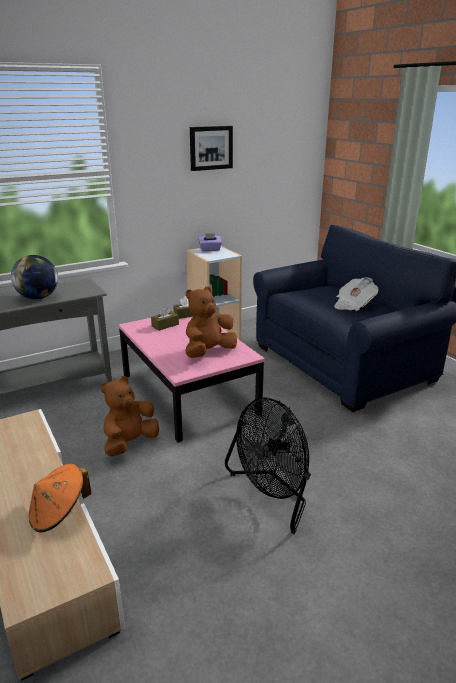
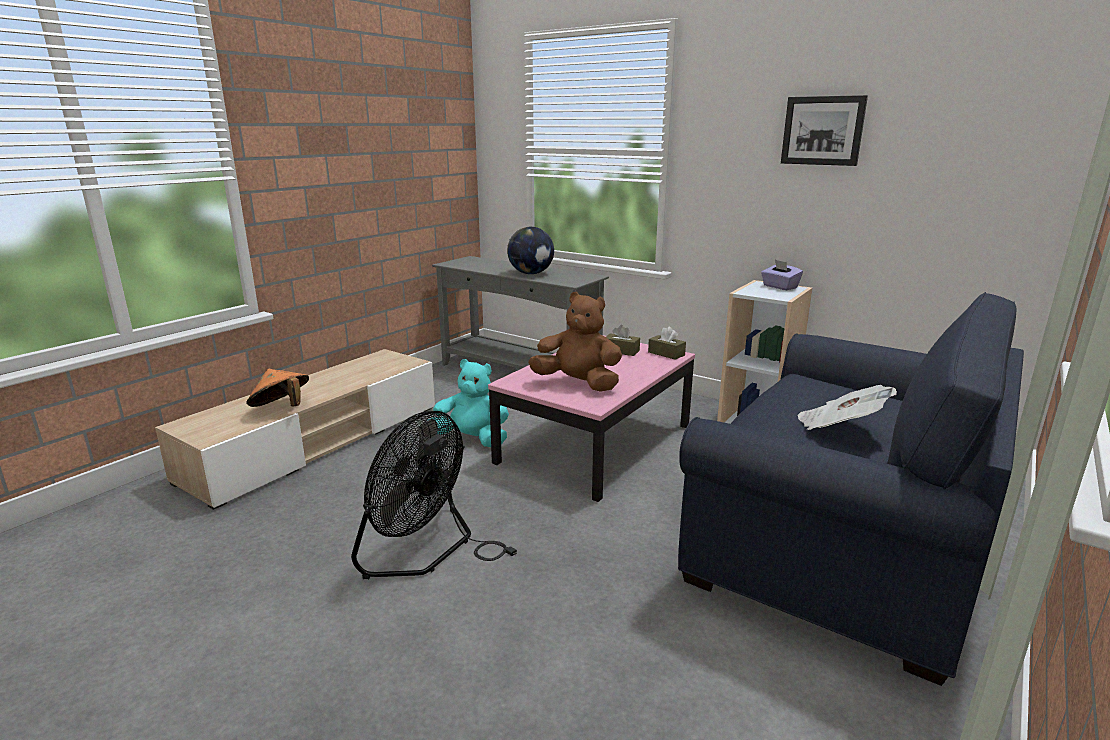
camera: 65 degrees right, 5 degrees down
brown plush toy [101,376,159,456] -> turquoise plush toy [427,359,509,447]

